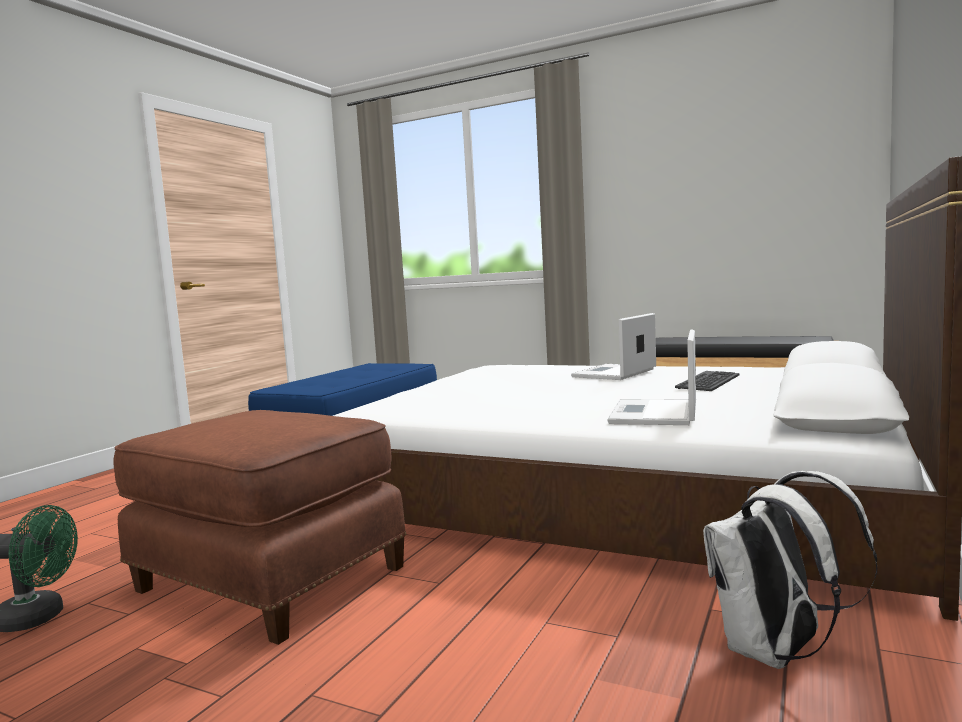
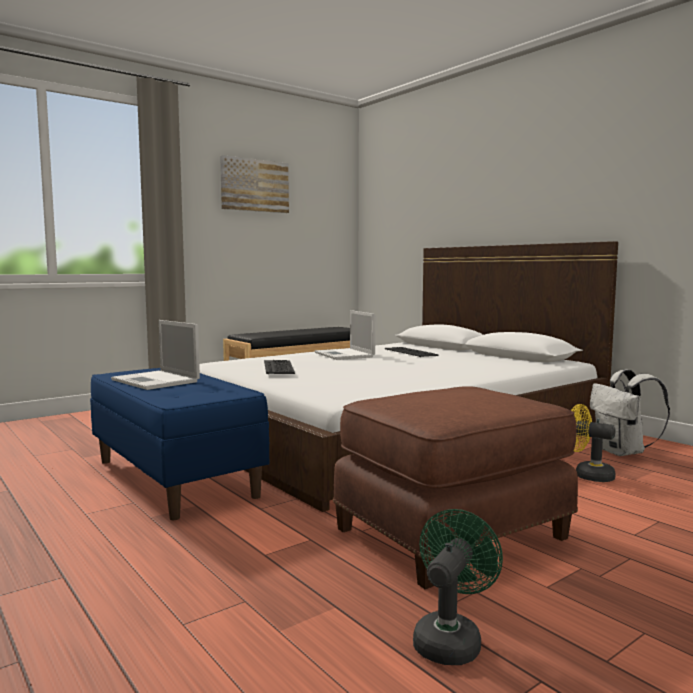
camera: 65 degrees left, 0 degrees up
laptop [607,329,696,425] -> laptop moved to [111,320,200,390]
none -> picture [220,155,289,213]
none -> keyboard [264,360,295,374]
none -> yellow fan [571,404,616,482]

